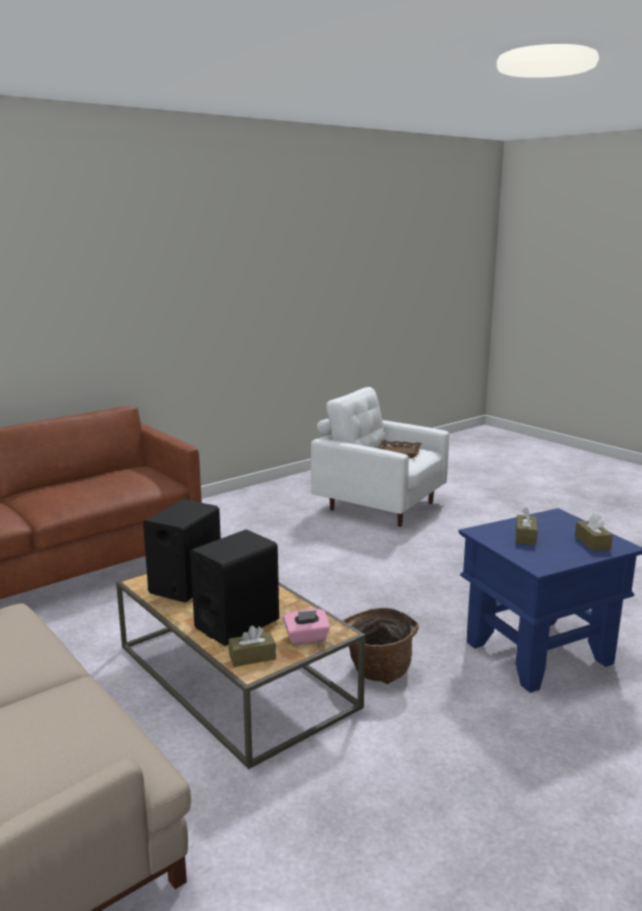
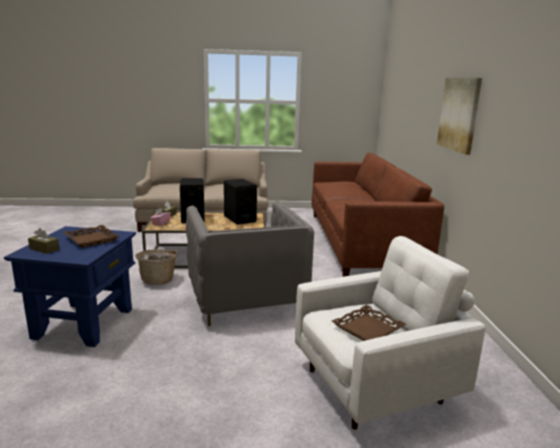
camera: 125 degrees right, 0 degrees up
brown tissue box [516,507,538,545] -> brown tray [64,225,119,248]
none -> grey armchair [186,201,314,326]
none -> picture [437,78,482,155]

